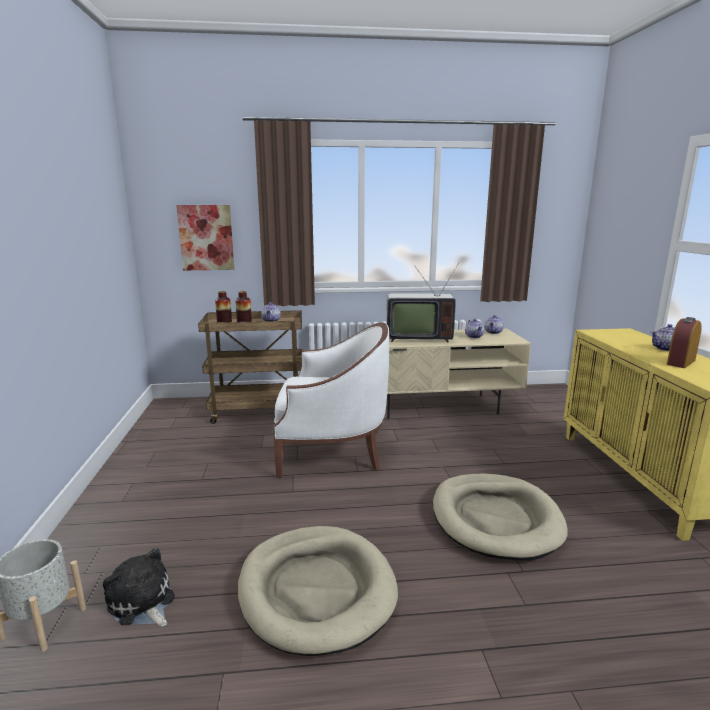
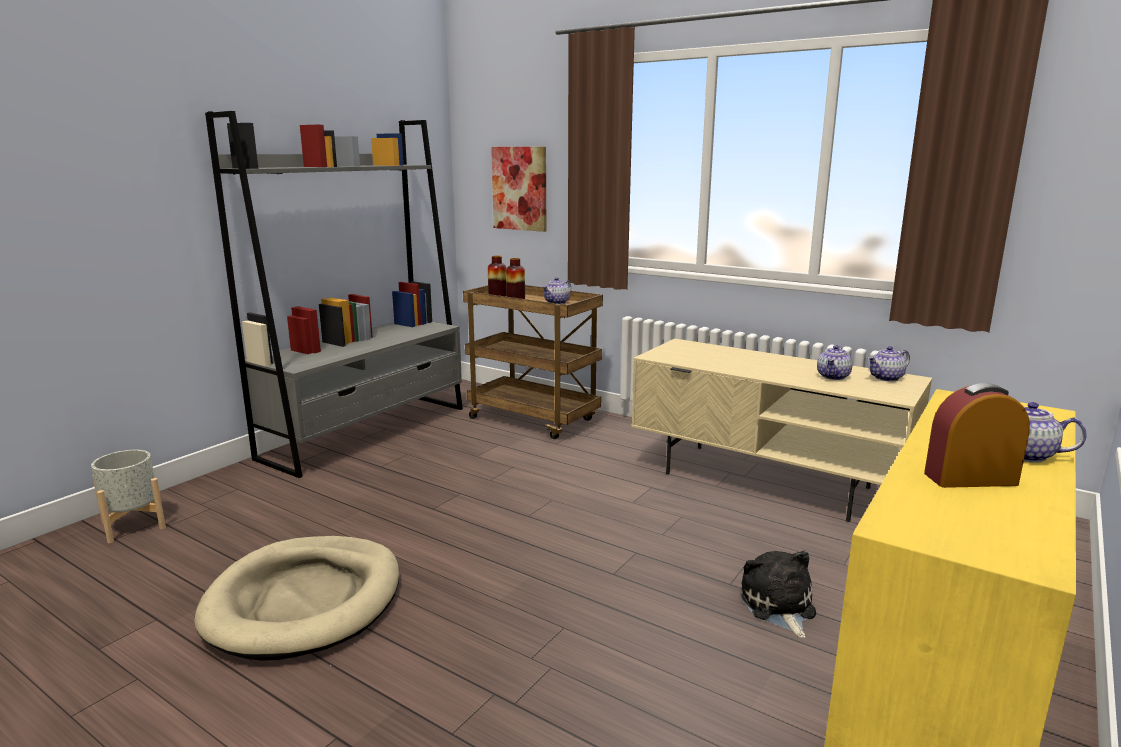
camera: 40 degrees right, 0 degrees up
plush toy [103,548,175,626] -> plush toy moved to [740,551,816,638]
white armchair [273,322,389,478] -> none
television [386,263,459,343] -> none
beige dog bed [433,473,568,560] -> none
none -> grey bookcase [205,111,463,478]

